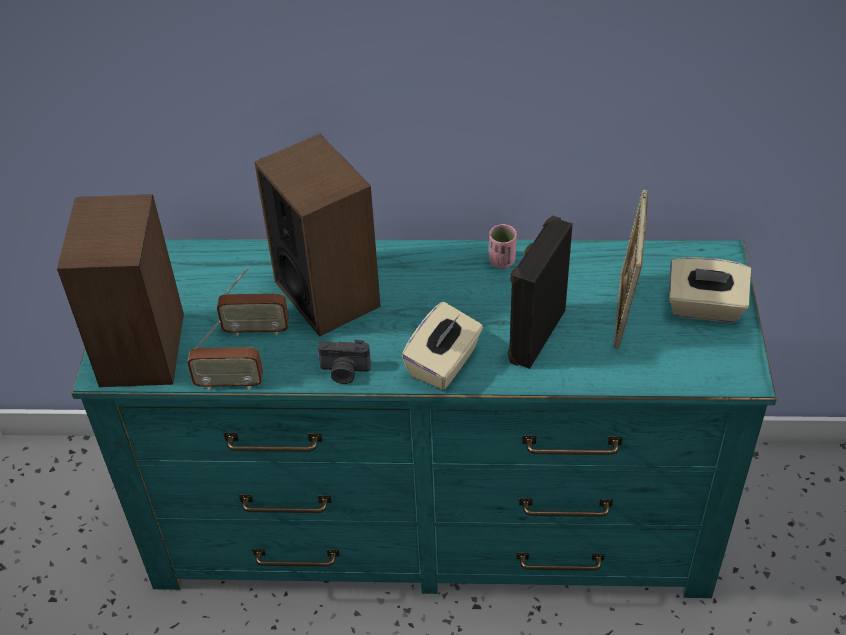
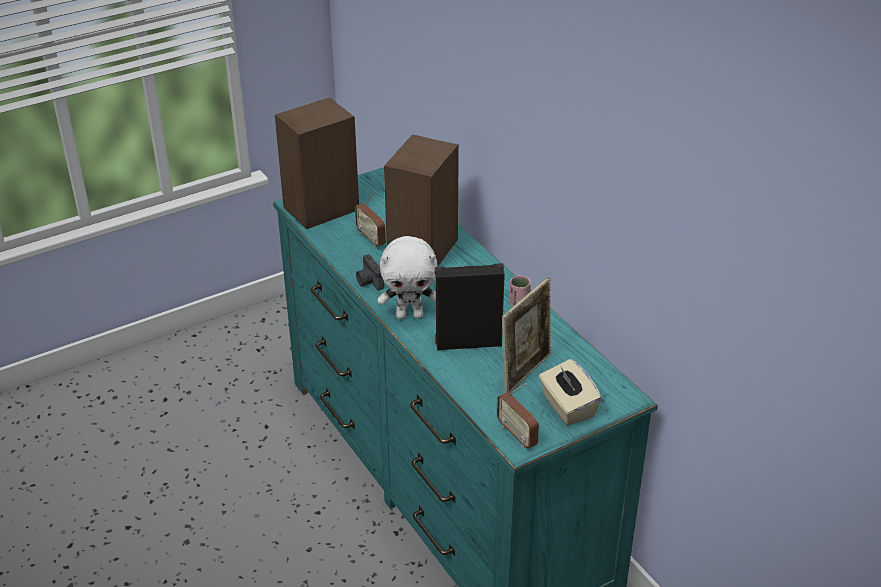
camera: 55 degrees right, 10 degrees down
radio [187,321,263,390] -> radio moved to [497,383,539,449]
beige tissue box [401,302,483,390] -> white plush toy [378,236,437,319]
picture frame [613,190,648,349] -> picture frame turned 150 degrees clockwise [502,277,551,393]

